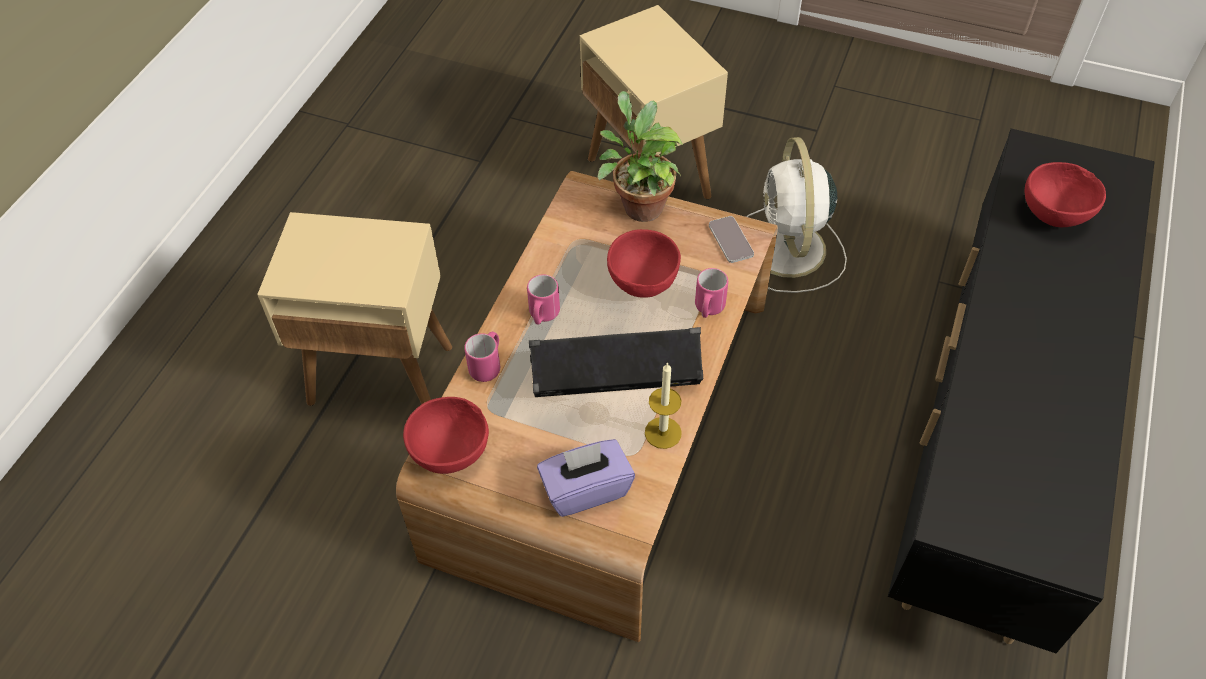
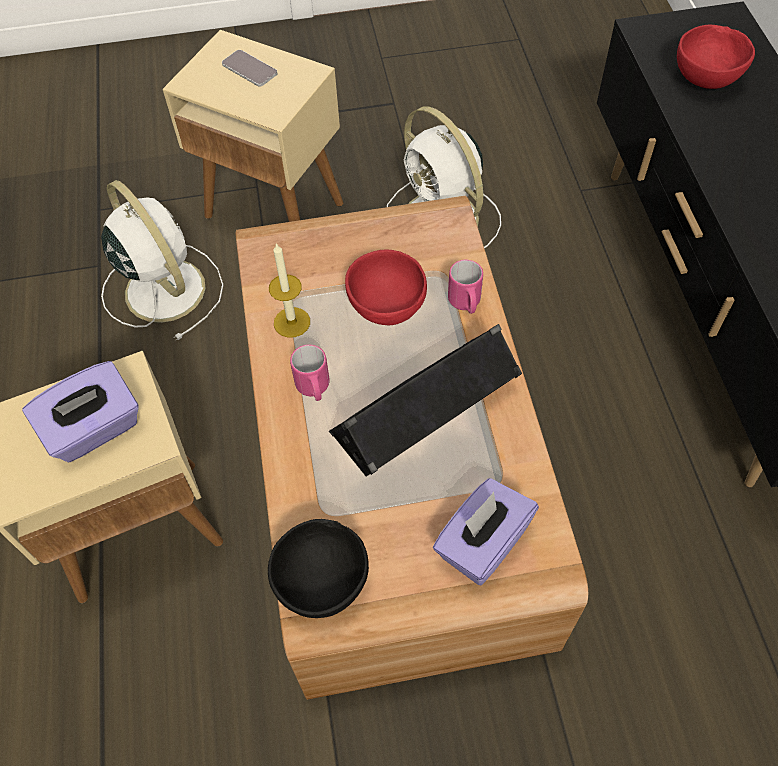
camera: 30 degrees left, 5 degrees up
red bowl [403,397,489,474] -> black bowl [268,519,369,618]
pink mug [464,332,500,382] -> none
potted plant [597,91,683,222] -> none
candle [645,362,682,449] -> candle moved to [269,243,310,338]
phone [709,216,754,263] -> phone moved to [222,50,278,86]
none -> purple tissue box [22,361,139,462]
none -> white fan [101,180,223,340]

